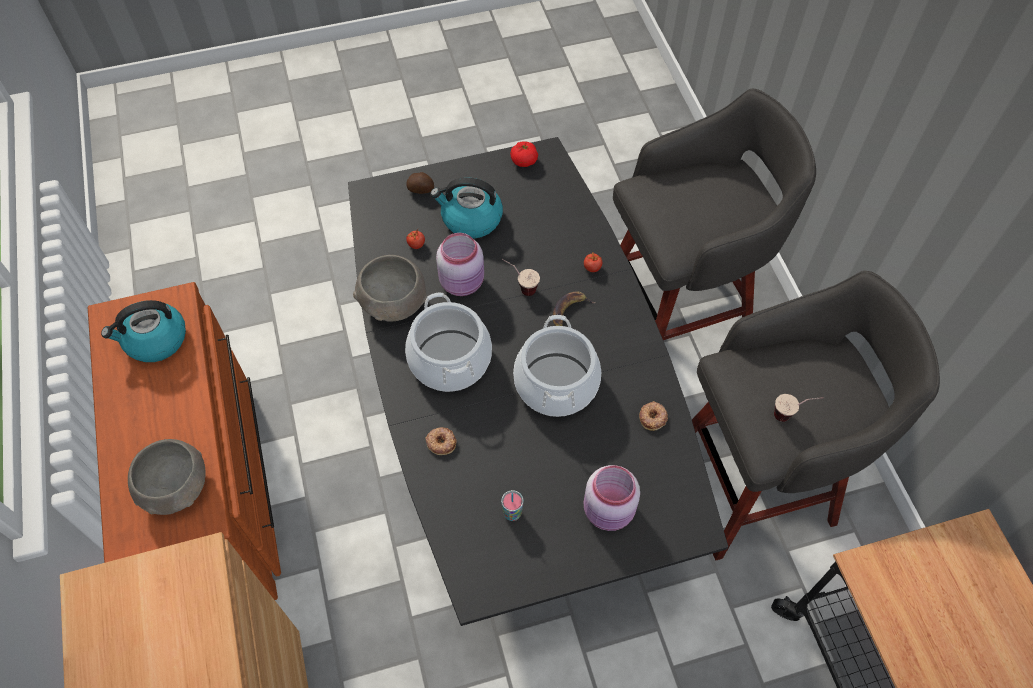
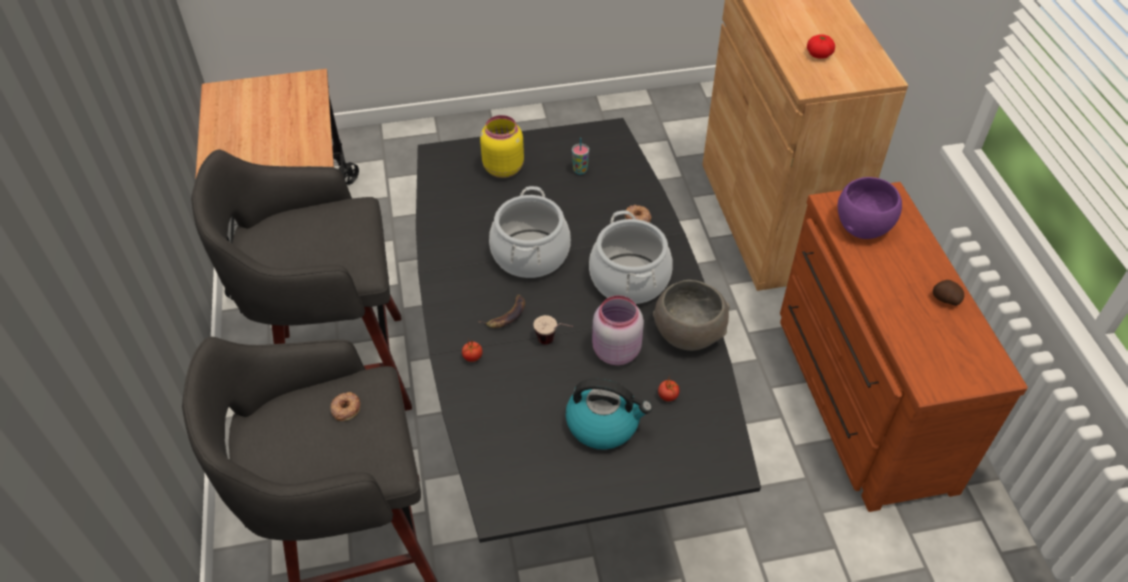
camera: 175 degrees left, 10 degrees down
kettle [101,300,186,362] -> none
grey bowl [128,439,206,515] -> purple bowl [838,177,902,239]
potato [406,172,434,194] -> potato moved to [933,280,964,306]
tomato [510,141,538,167] -> tomato moved to [807,34,835,59]
pink jar [583,465,640,531] -> yellow jar [480,115,524,178]
donut [639,401,668,431] -> donut moved to [330,392,361,421]
cup [774,394,824,422] -> none

